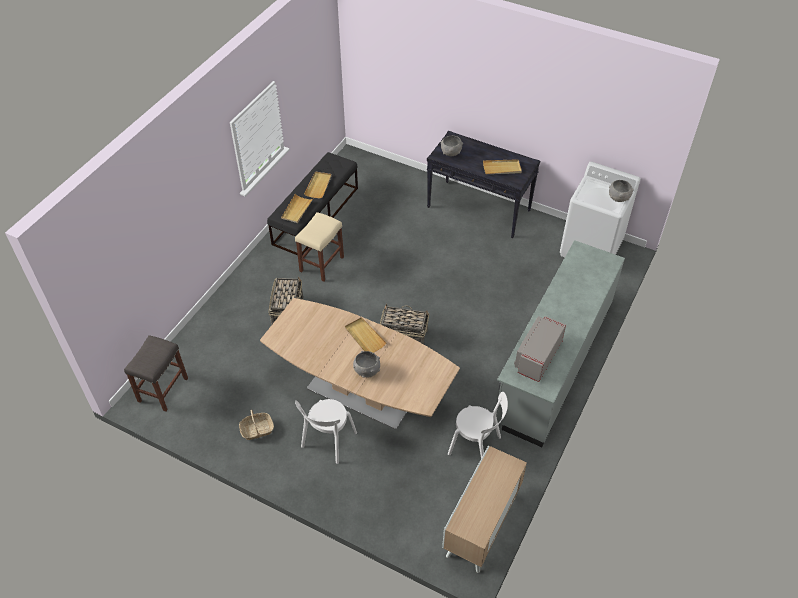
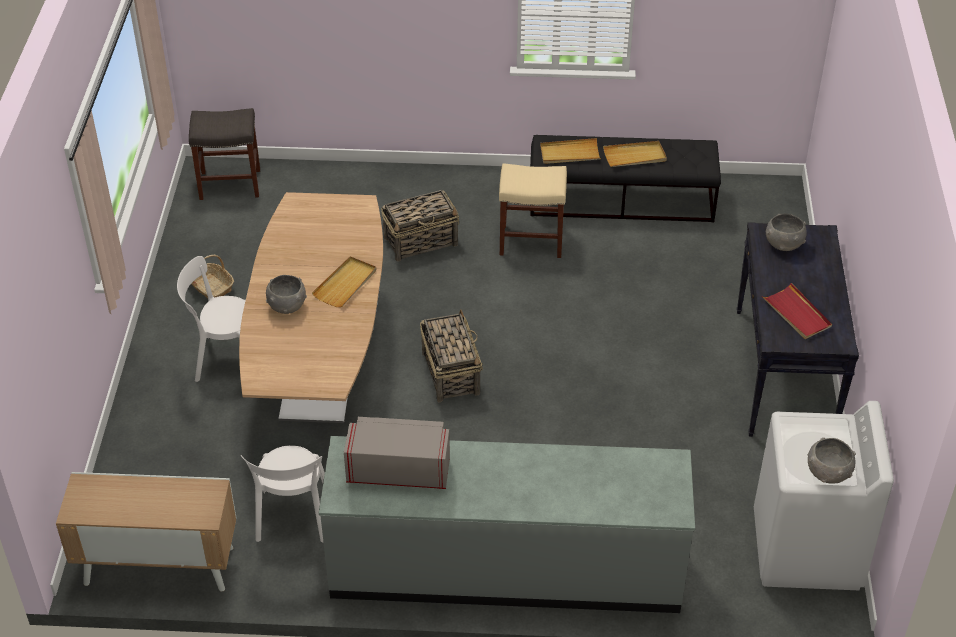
camera: 65 degrees right, 5 degrees down
beige tray [483,159,522,174] -> red tray [762,283,832,339]

